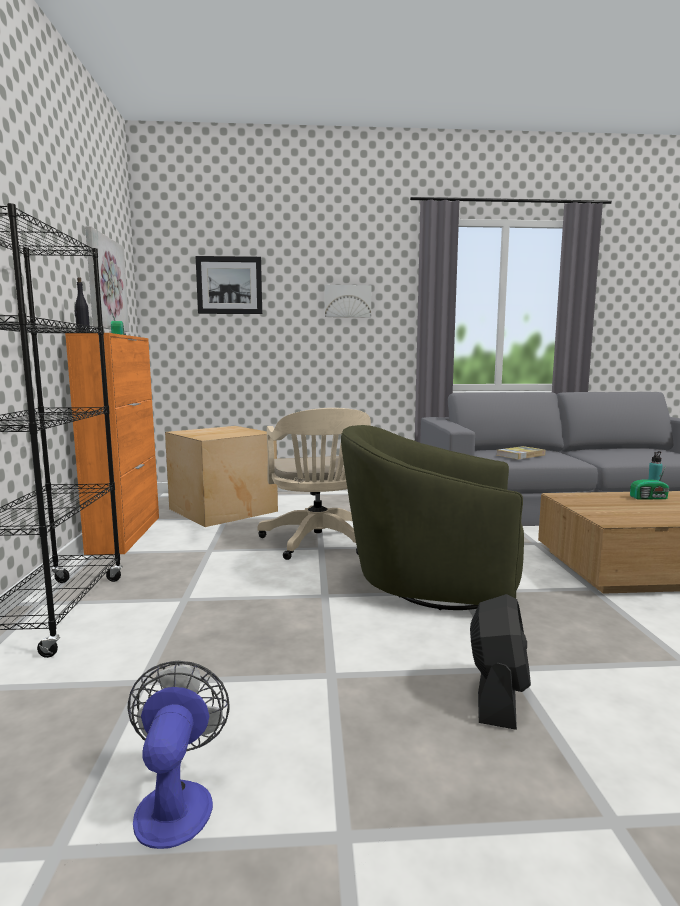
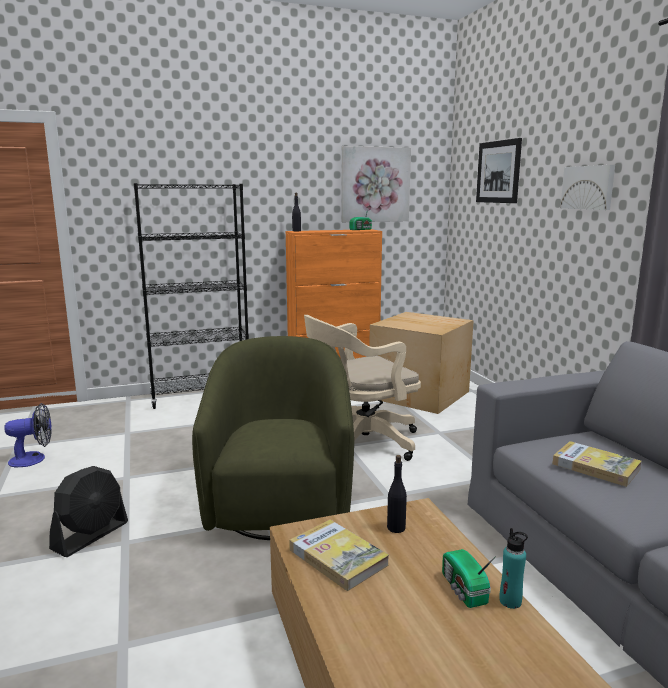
camera: 75 degrees right, 5 degrees up
black fan [470,594,531,730] -> black fan turned 60 degrees counterclockwise [49,466,128,557]
none -> book [289,520,389,591]
none -> black bottle [387,455,407,533]

